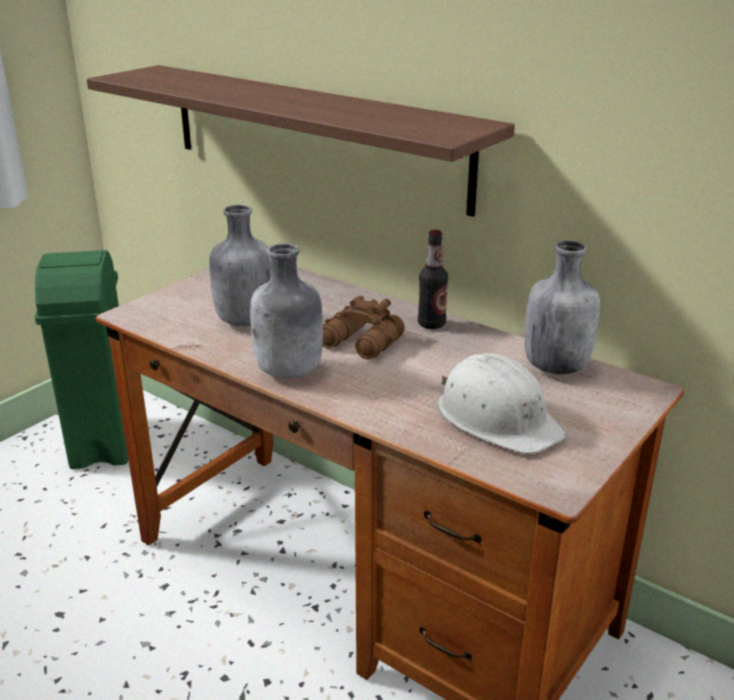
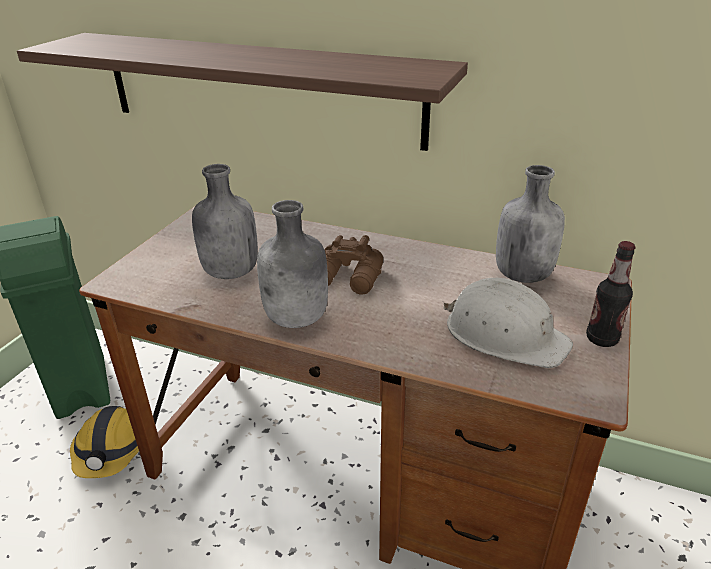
camera: 15 degrees left, 5 degrees up
bottle [418,230,448,329] -> bottle moved to [586,241,635,347]
none -> hard hat [70,406,139,478]

